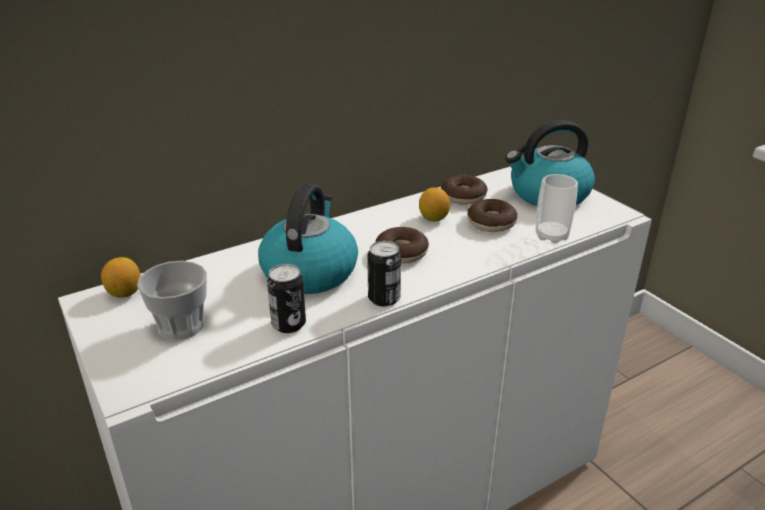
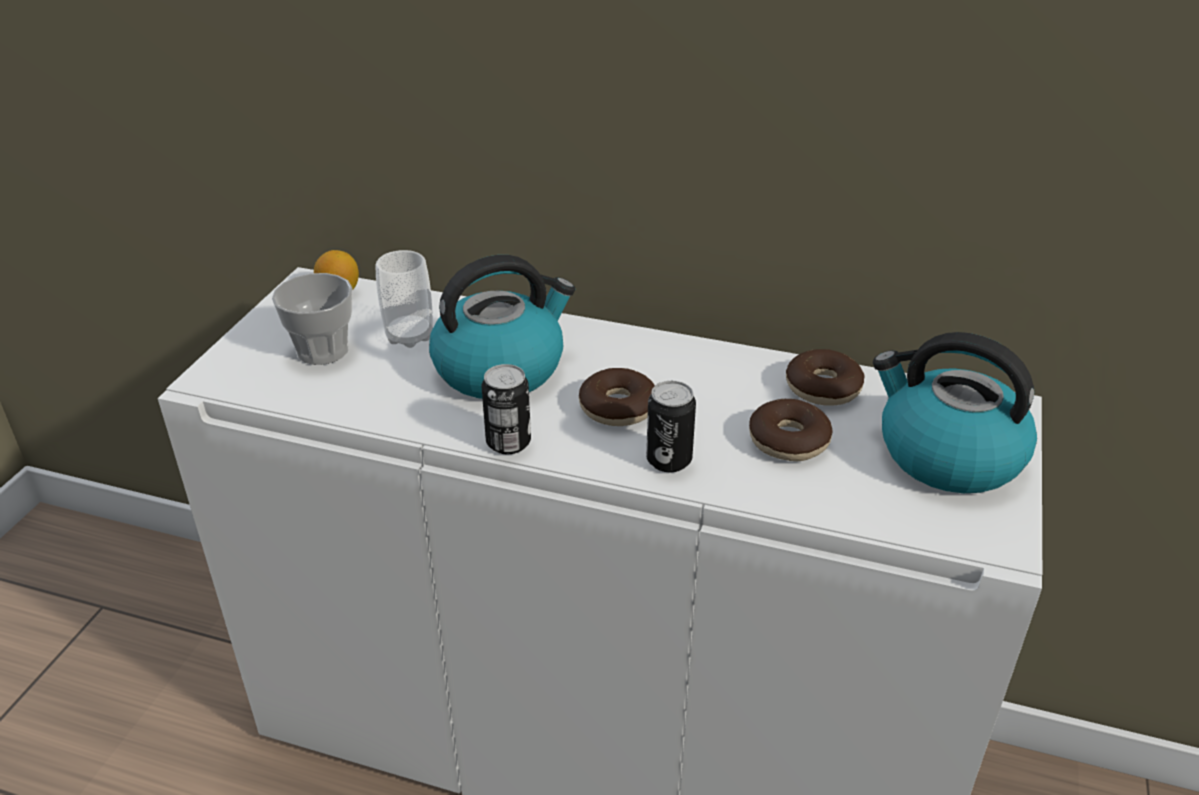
camera: 50 degrees right, 5 degrees up
can [267,264,306,333] -> can moved to [646,381,696,472]
lemon [419,187,450,222] -> none
cup [535,174,578,244] -> cup moved to [375,250,433,348]

